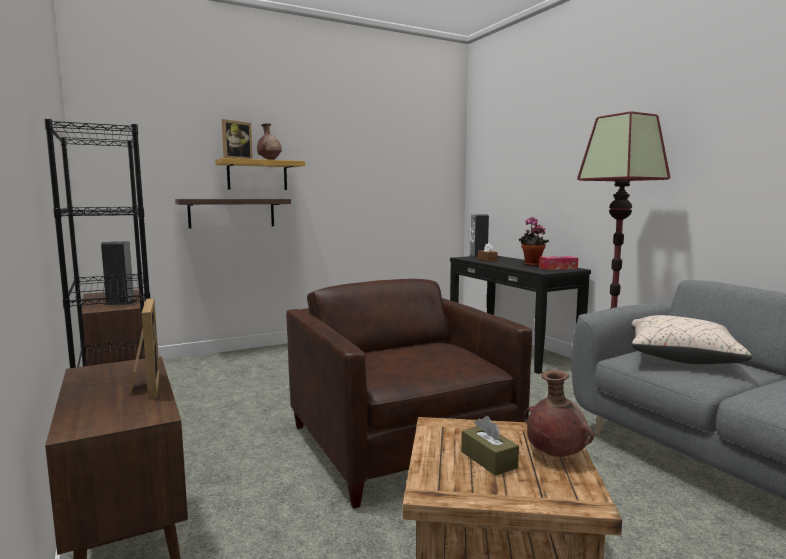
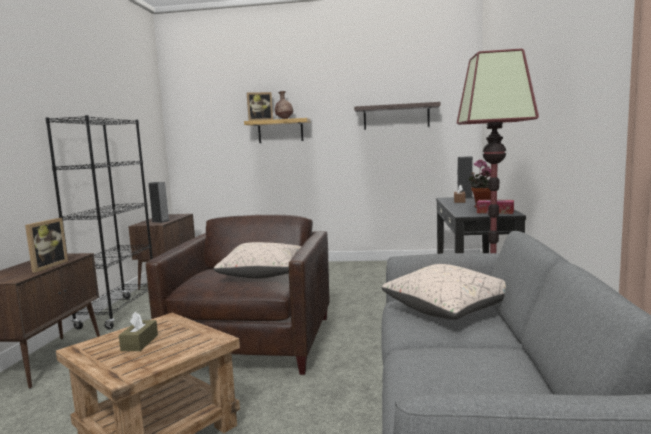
camera: 35 degrees right, 0 degrees up
shelf [175,199,291,229] -> shelf moved to [354,102,441,130]
brown vase [524,370,594,457] -> none
none -> beige pillow [214,242,302,279]

